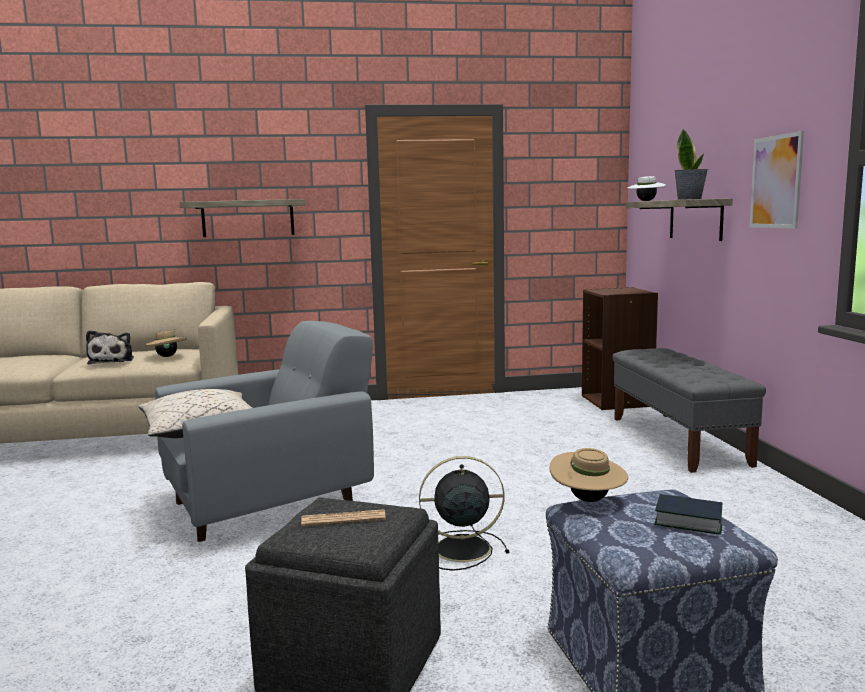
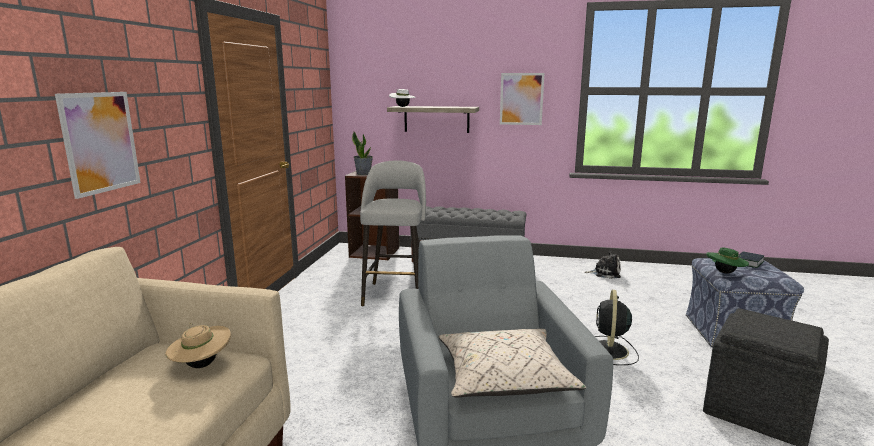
camera: 70 degrees left, 5 degrees up
plush toy [86,330,134,364] -> plush toy moved to [584,251,621,279]
shelf [179,199,306,237] -> picture [55,92,141,199]
newspaper [301,509,386,526] -> none
beige hat [550,448,628,502] -> green hat [706,248,749,274]
potted plant [674,129,708,200] -> potted plant moved to [352,132,373,175]
none -> grey stool [360,160,426,306]

